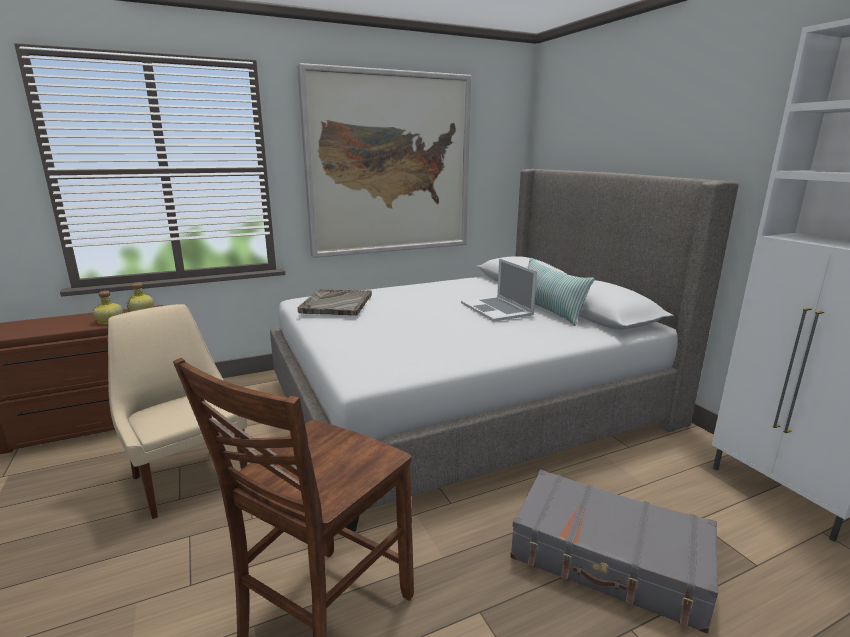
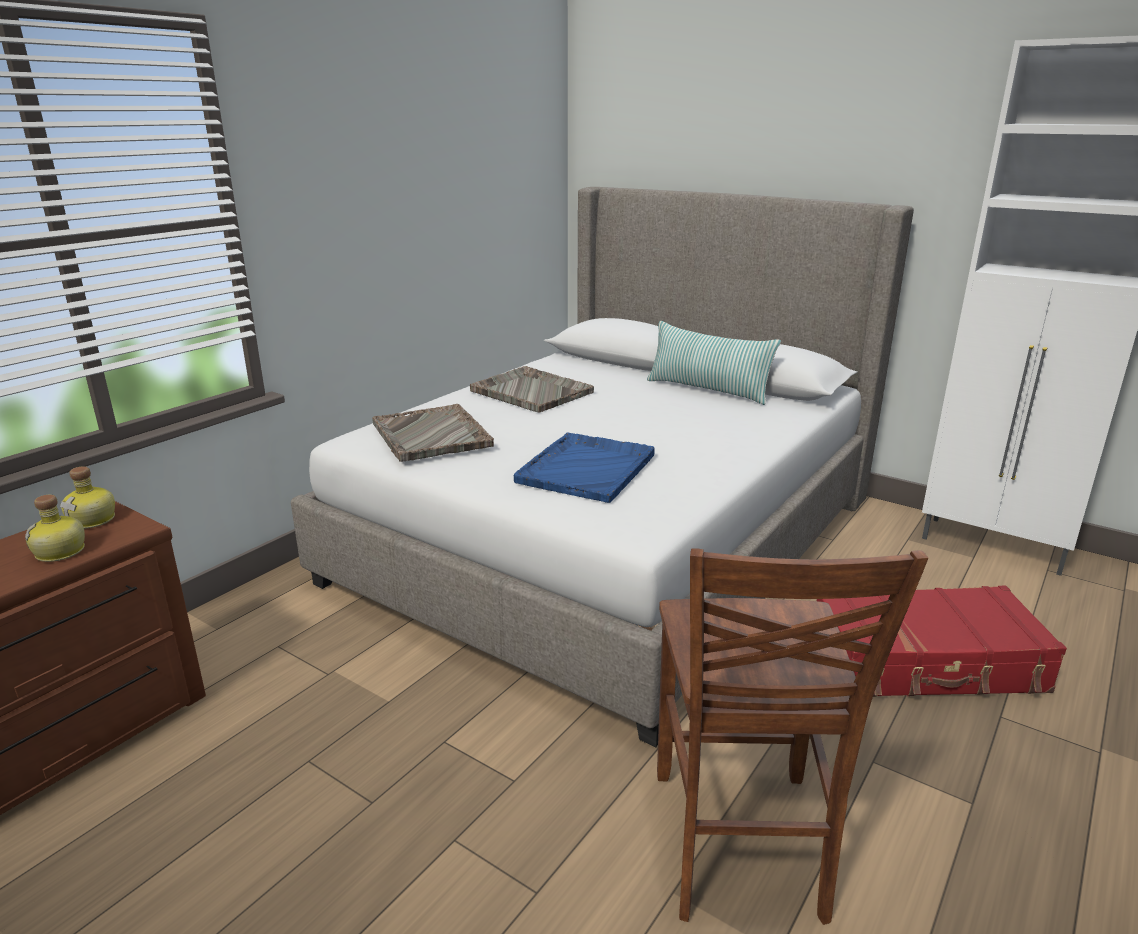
camera: 30 degrees left, 5 degrees up
beige chair [108,304,247,519] -> none
picture [297,63,471,258] -> none
laptop [461,258,537,322] -> none
grey suitcase [510,469,718,634] -> red suitcase [817,586,1067,697]
none -> grey tray [470,366,594,413]
none -> blue tray [514,432,655,503]

